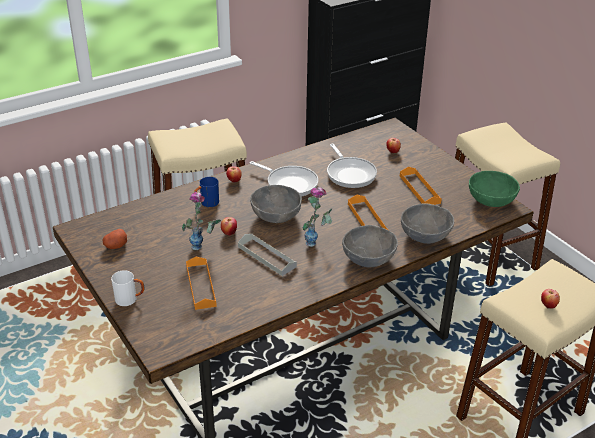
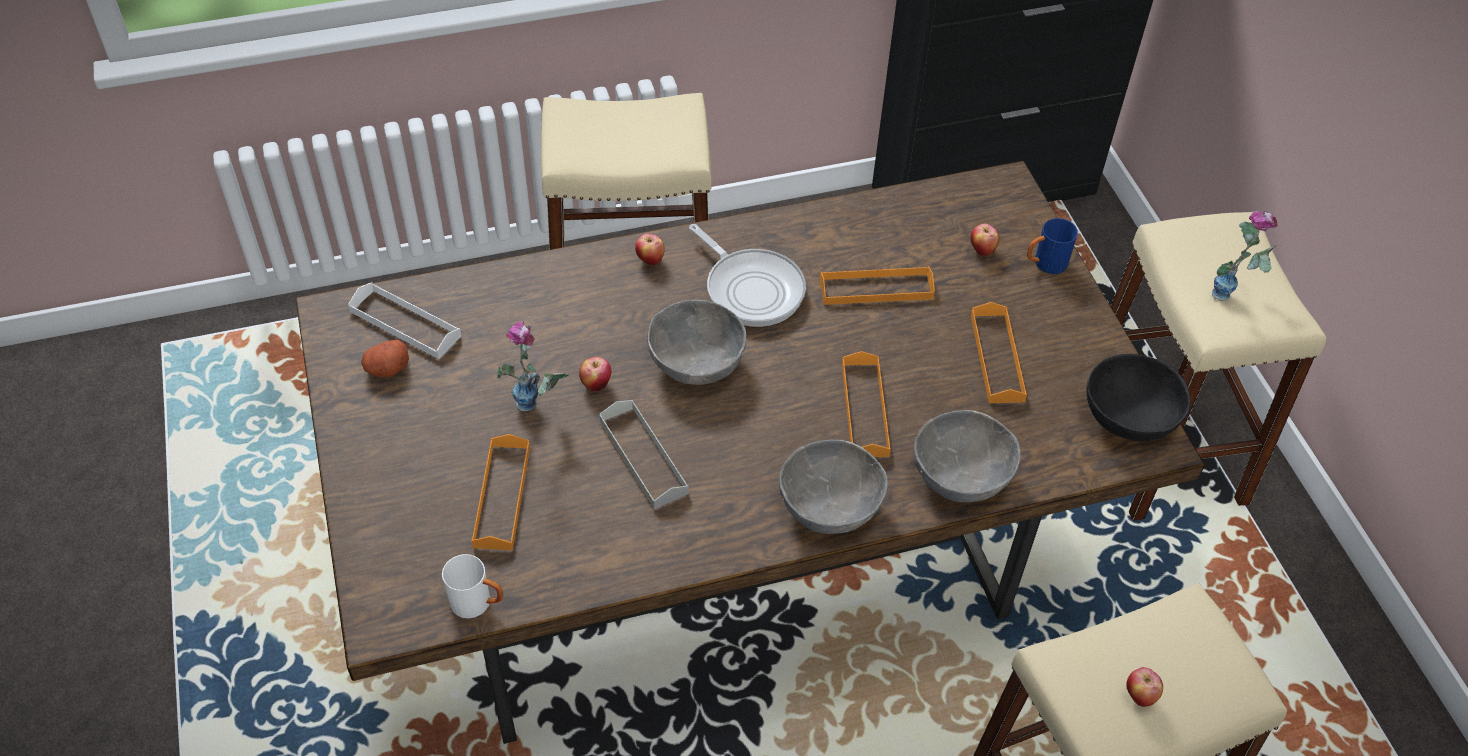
camera: 15 degrees right, 15 degrees up
white mug [111,270,145,306] -> white mug moved to [442,554,503,618]
blue mug [194,177,219,207] -> blue mug moved to [1027,218,1078,274]
vase [303,187,332,247] -> vase moved to [1212,211,1278,301]
frying pan [327,144,377,188] -> orange tray [820,266,935,305]
green bowl [469,171,520,207] -> black bowl [1086,354,1191,442]
none -> white tray [348,282,461,359]

